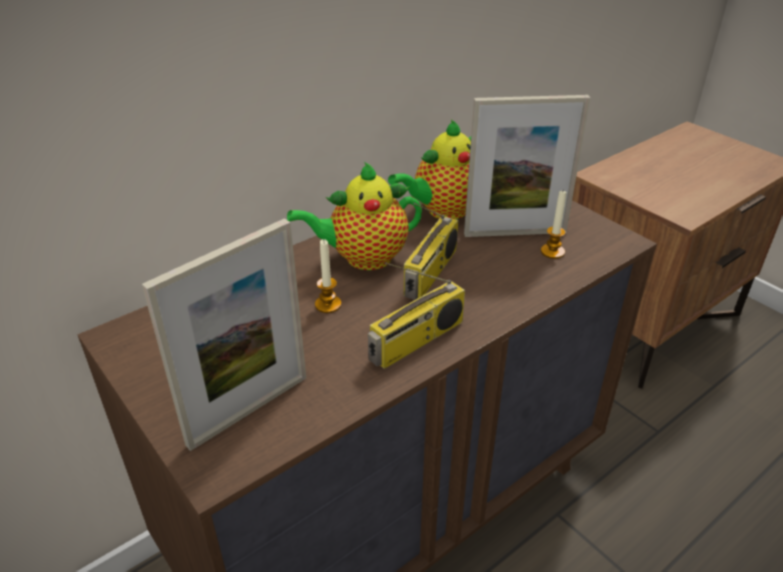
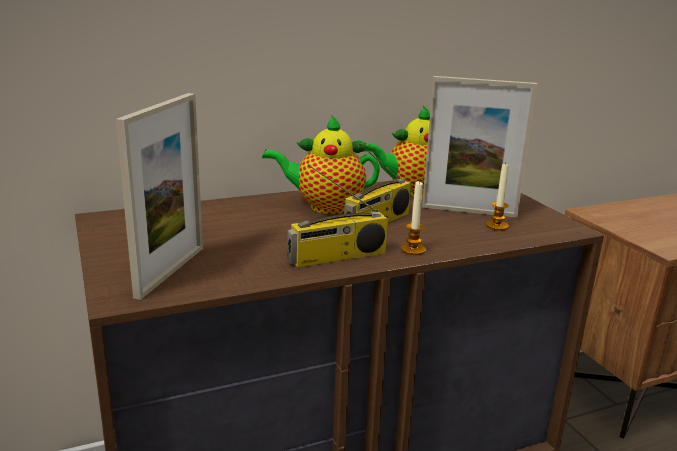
camera: 15 degrees right, 15 degrees down
picture frame [142,218,306,451] -> picture frame turned 45 degrees counterclockwise [116,93,203,300]
candle [315,239,341,313] -> candle moved to [401,180,426,255]

